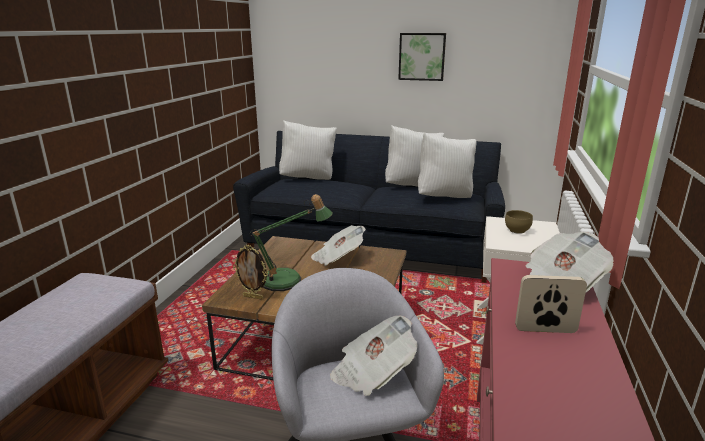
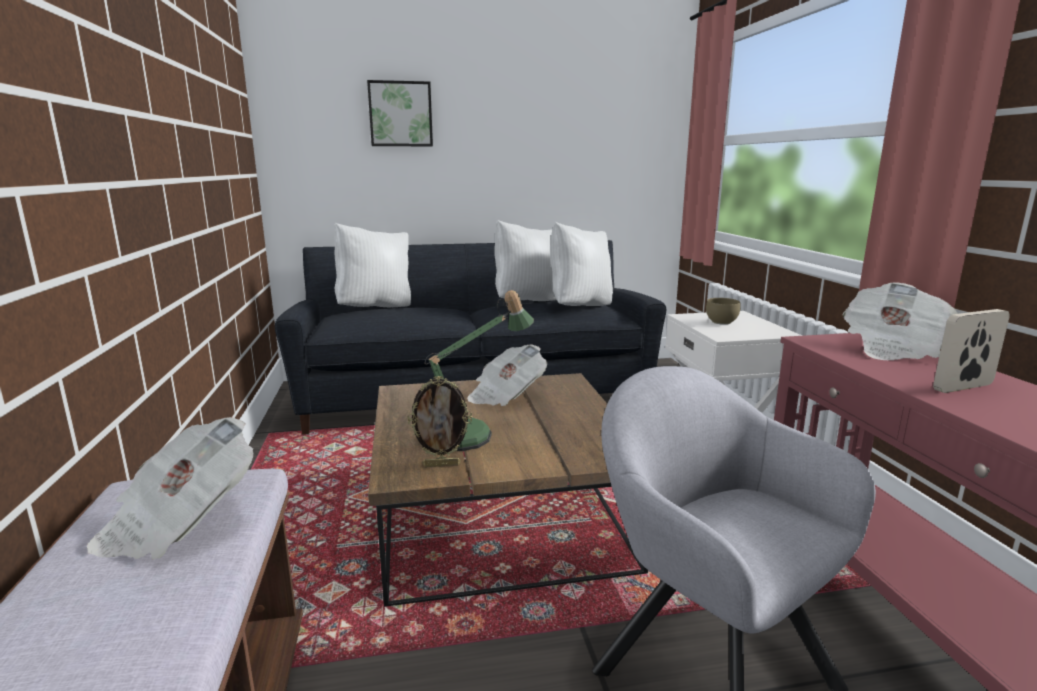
camera: 25 degrees left, 5 degrees down
newspaper [330,316,417,396] -> newspaper moved to [87,417,254,560]
picture [398,33,446,81] -> picture moved to [367,80,433,146]

